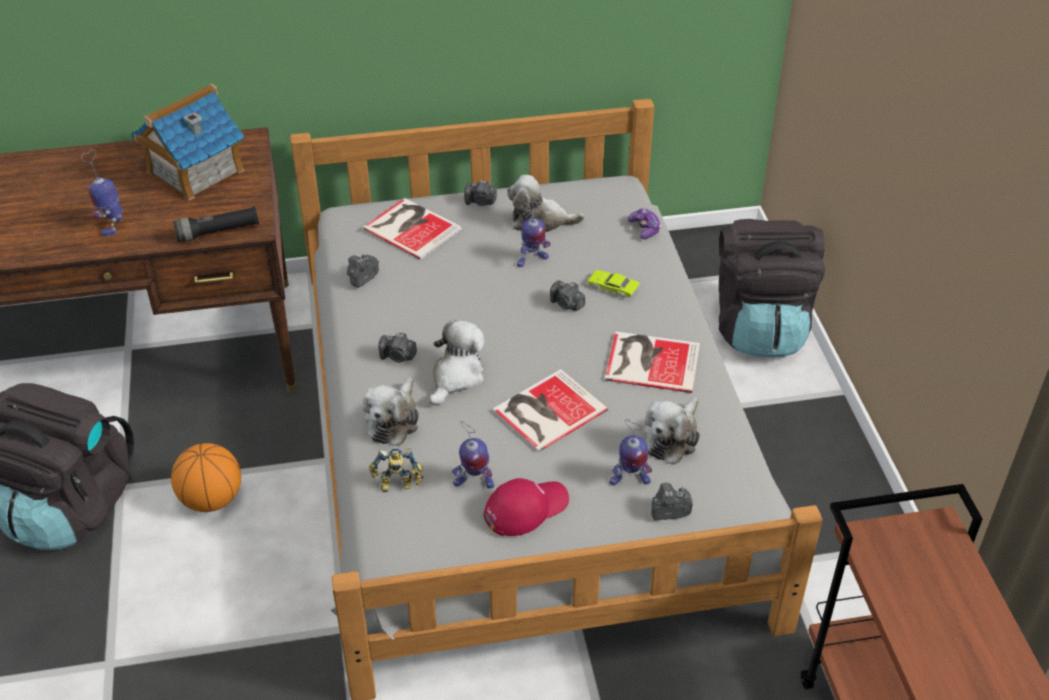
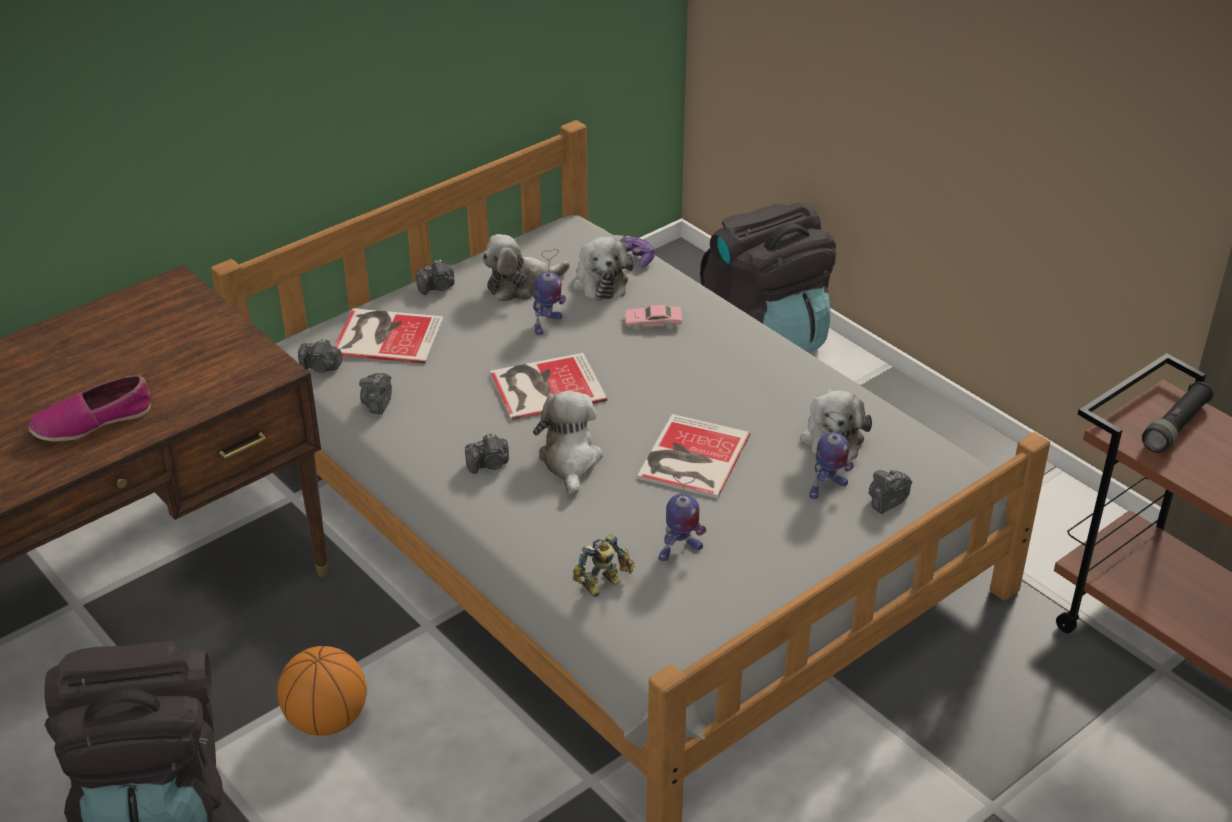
camera: 30 degrees left, 5 degrees down
toy robot [81,149,123,236] -> shoe [28,375,151,441]
toy house [131,83,245,200] -> none
black flashlight [173,206,259,242] -> black flashlight moved to [1142,381,1213,453]
plush toy [362,377,419,446] -> plush toy moved to [573,237,633,300]
red cap [484,478,569,536] -> none
camera [550,281,585,311] -> camera moved to [298,339,342,373]
green toy car [587,270,640,299] -> pink toy car [625,305,682,330]
book [605,332,700,393] -> book moved to [490,353,607,420]

